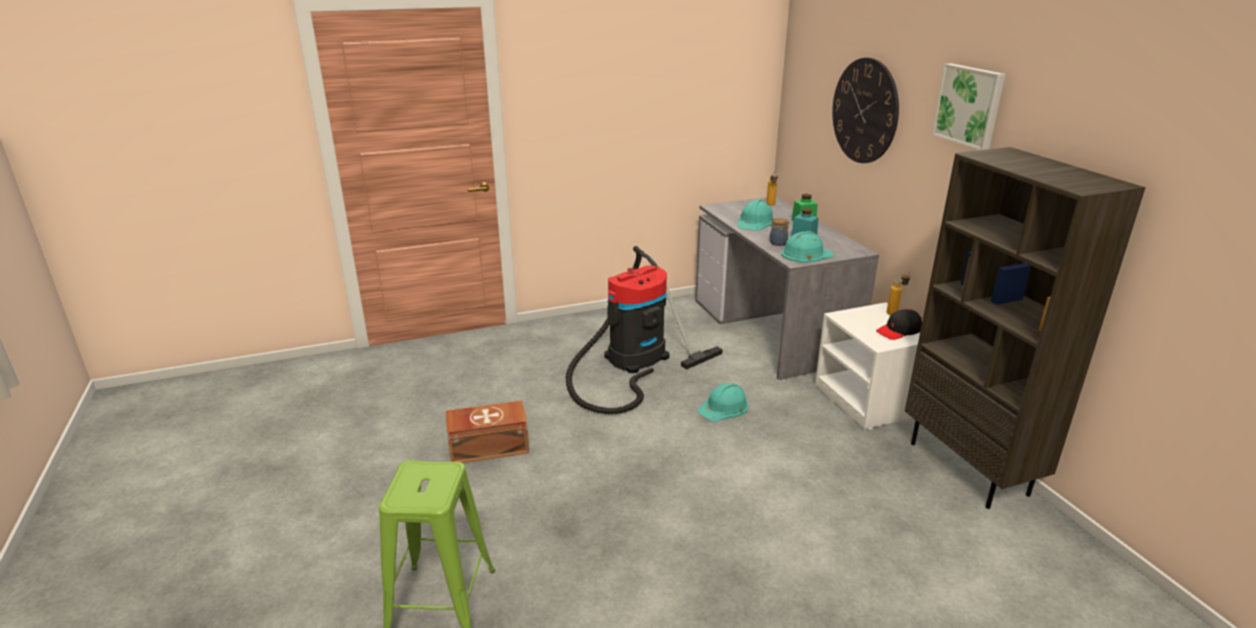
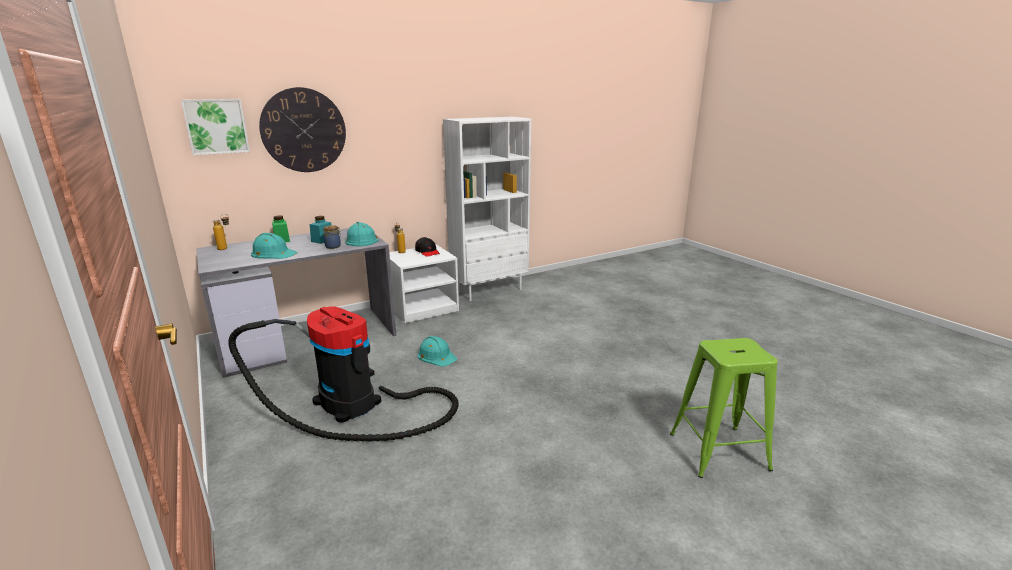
camera: 100 degrees left, 5 degrees down
brown storage box [446,401,529,463] -> none
brown bookcase [905,147,1146,509] -> white bookcase [443,117,531,301]
picture [932,63,1005,150] -> picture moved to [181,99,250,155]

